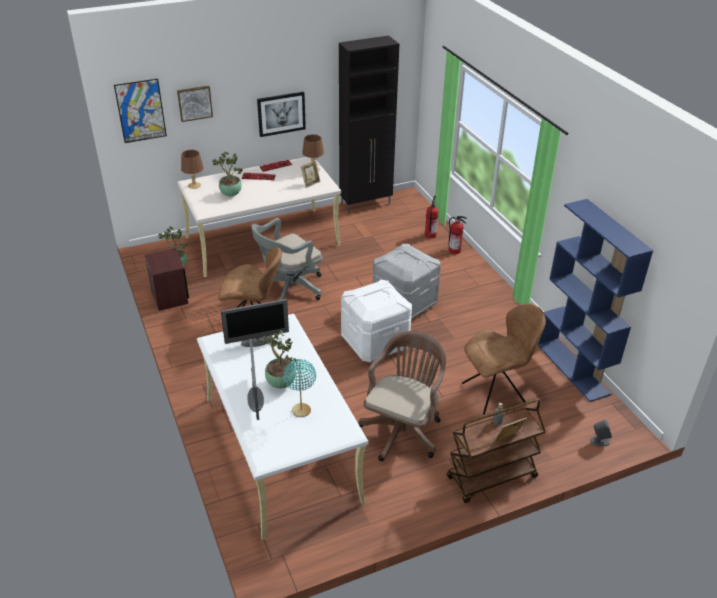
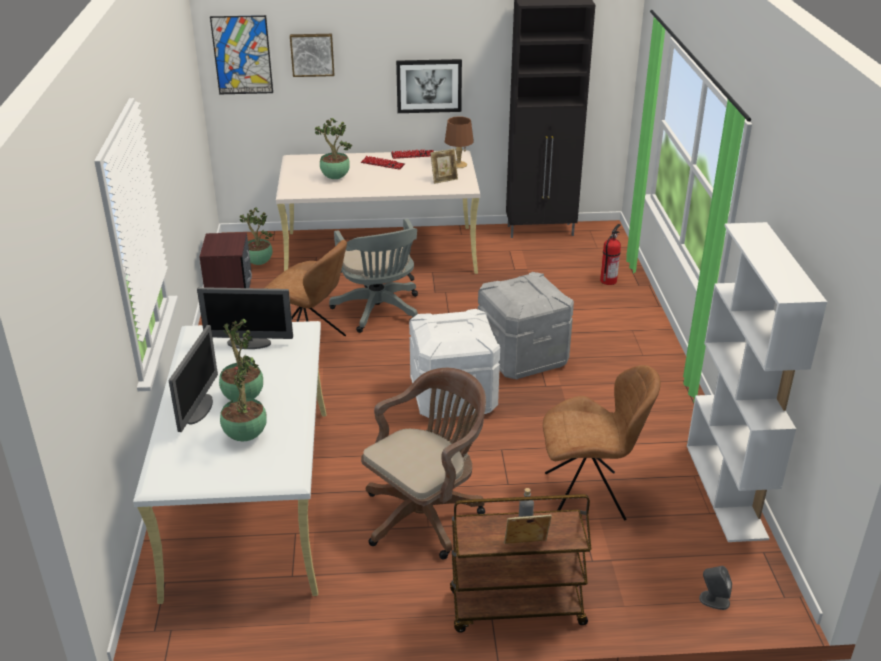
camera: 20 degrees right, 5 degrees down
brown table lamp [181,150,203,189] -> none
grey office chair [251,218,322,300] -> grey office chair turned 90 degrees counterclockwise [329,219,418,333]
turquoise table lamp [283,359,316,417] -> potted plant [220,356,267,441]
fire extinguisher [448,216,467,254] -> none
blue bookcase [537,199,653,402] -> white bookcase [687,222,827,542]

